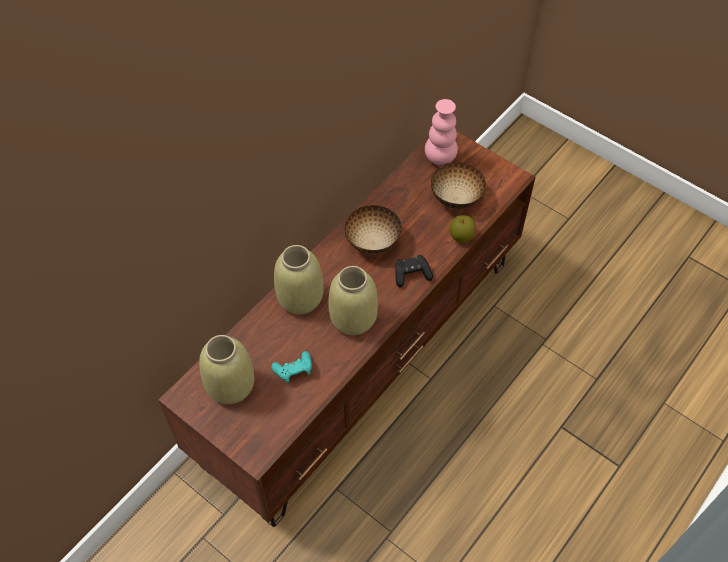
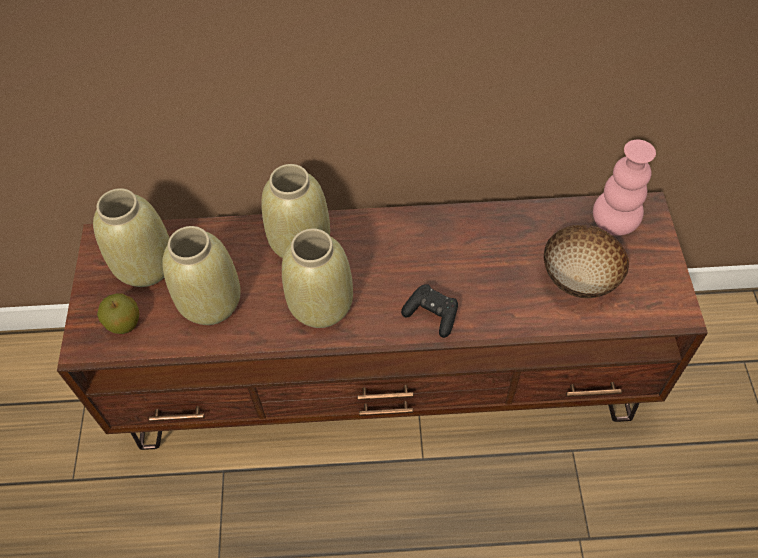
camera: 50 degrees right, 0 degrees up
turquoise game controller [271,351,312,383] -> beige vase [162,226,241,325]
bowl [345,205,401,254] -> none
apple [450,215,476,242] -> apple moved to [97,294,140,334]

